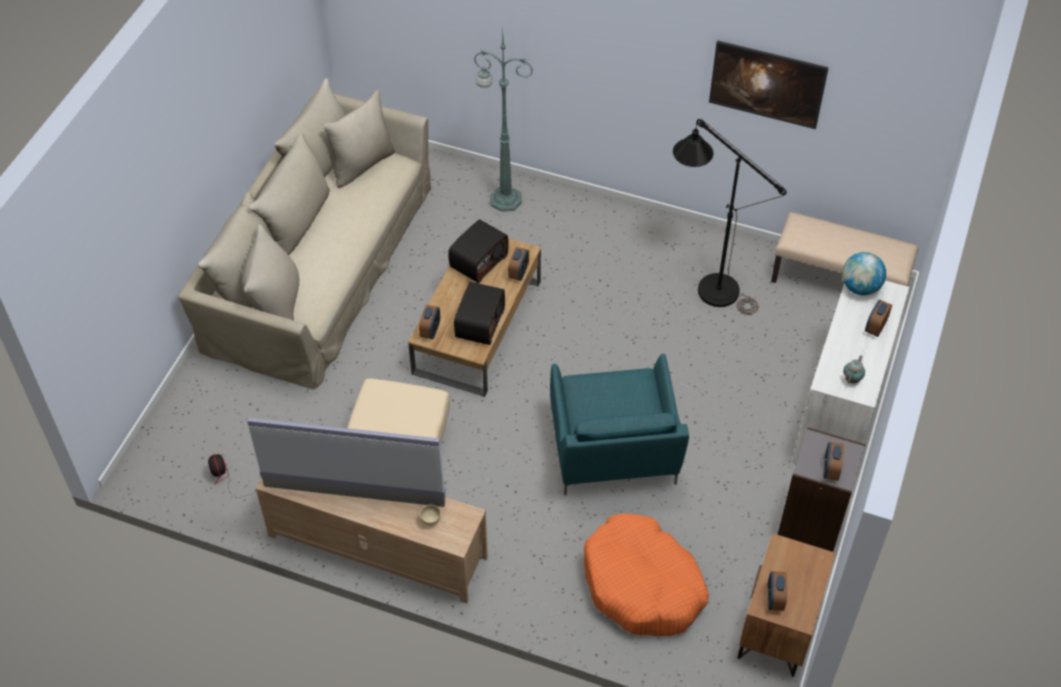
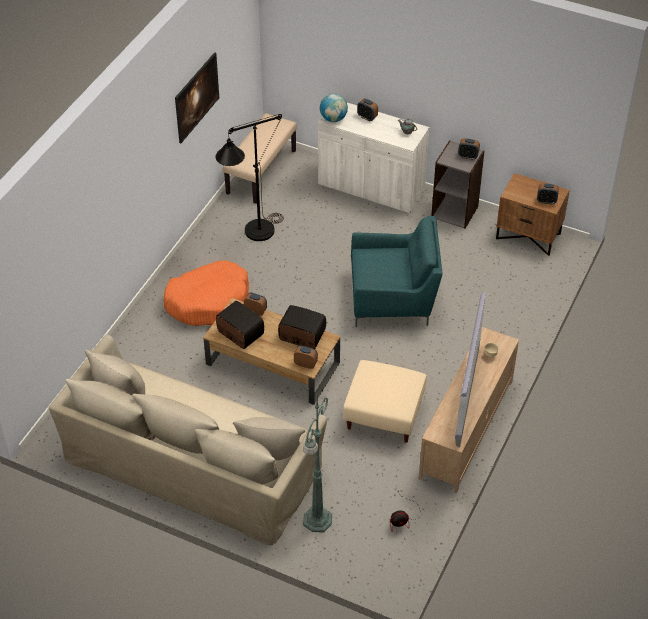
camera: 85 degrees left, 5 degrees down
green floor lamp [474,31,533,211] -> green floor lamp moved to [303,396,332,532]
orange dog bed [584,514,709,636] -> orange dog bed moved to [163,260,249,326]

